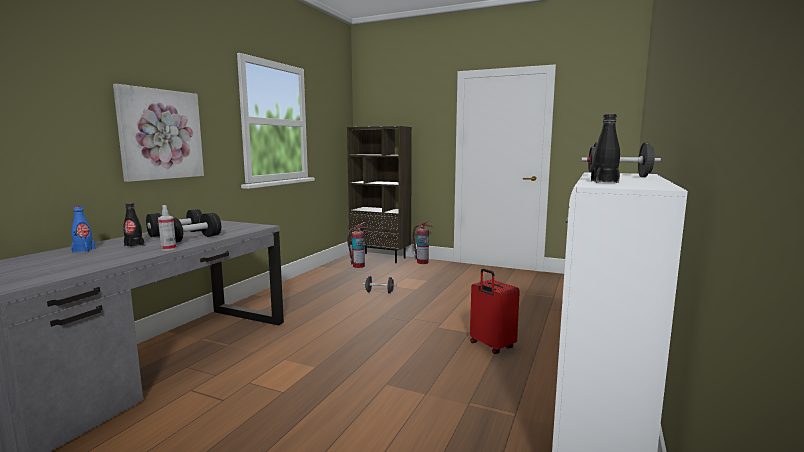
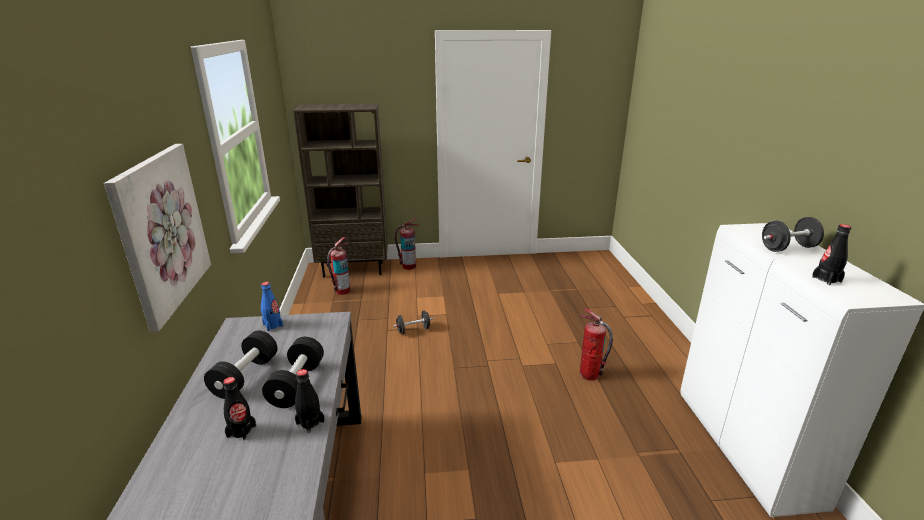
camera: 30 degrees left, 15 degrees up
blue bottle [71,206,96,253] -> blue bottle moved to [261,282,283,331]
spray bottle [158,205,176,251] -> black bottle [295,369,325,433]
red suitcase [470,269,520,354] -> fire extinguisher [580,308,613,381]

